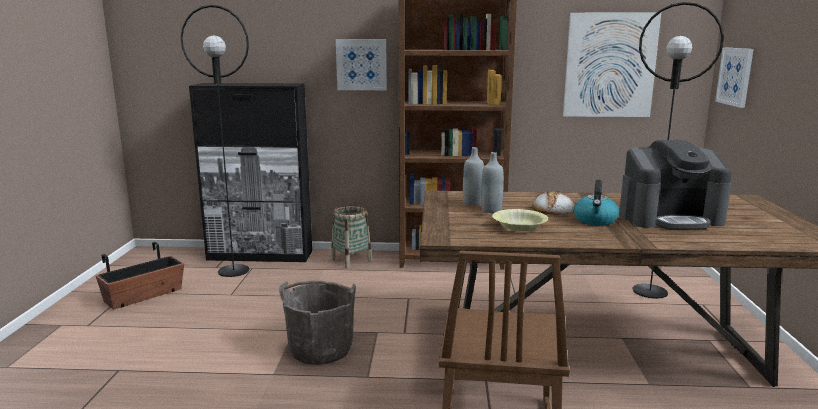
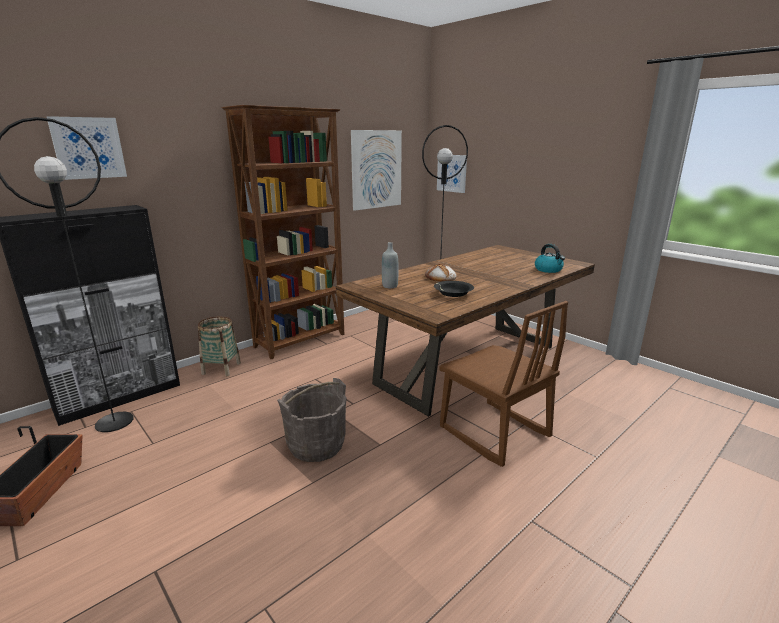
camera: 45 degrees left, 5 degrees up
picture [336,39,387,90] -> picture moved to [46,116,127,180]
grey bottle [481,152,504,213] -> none
yellow bowl [492,209,548,231] -> black bowl [434,281,474,297]
kettle [574,180,619,226] -> kettle moved to [535,244,565,273]
coffee machine [619,140,732,230] -> none

